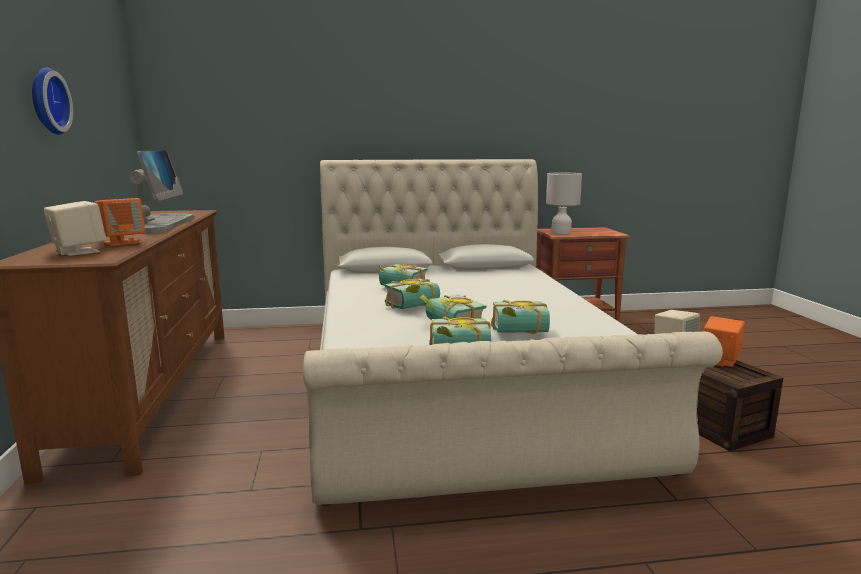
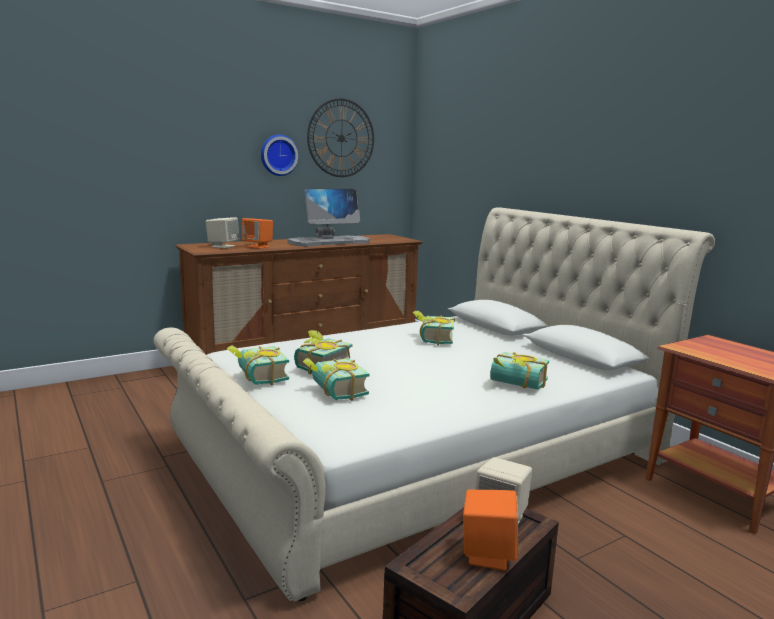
camera: 65 degrees right, 0 degrees up
book [384,279,440,309] -> book moved to [491,352,549,390]
grey table lamp [546,173,582,234] -> none
none -> wall clock [307,98,374,177]

